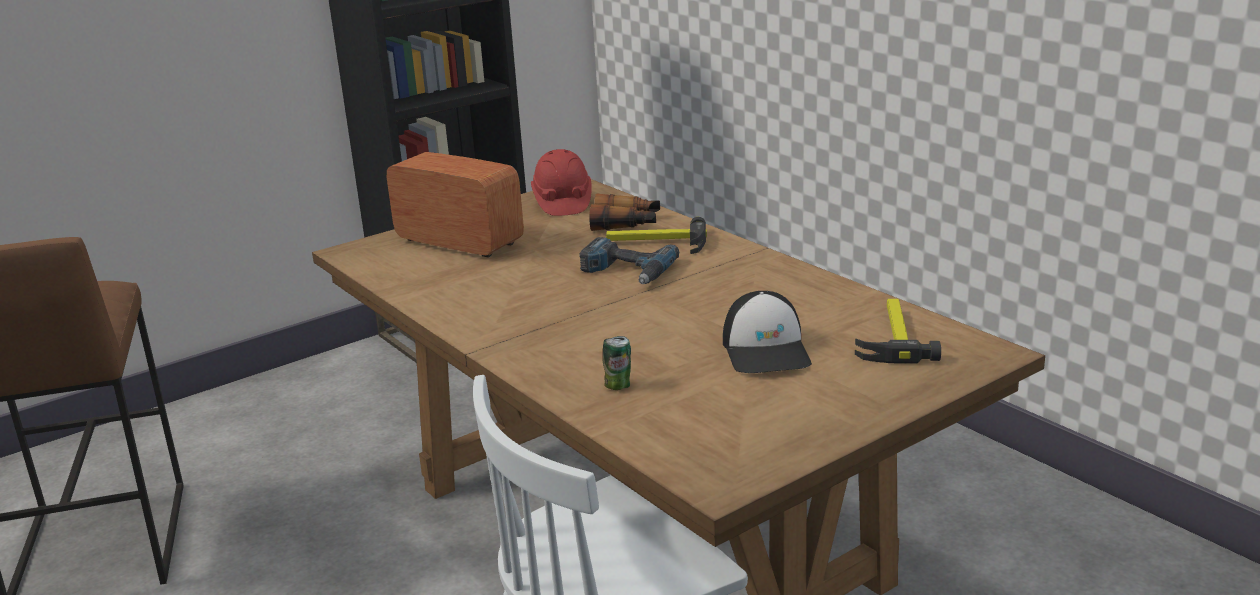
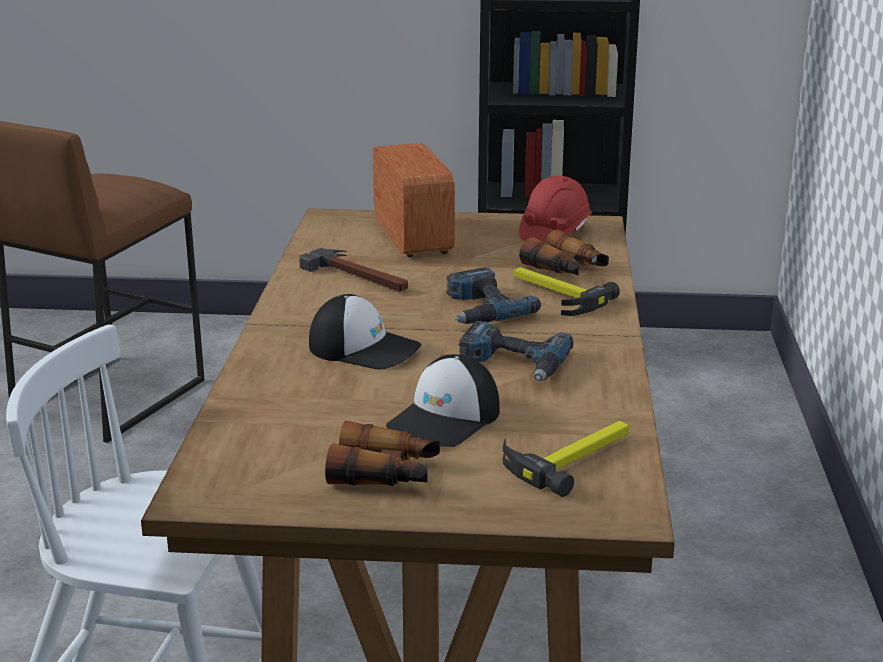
camera: 40 degrees right, 0 degrees up
can [602,336,631,390] -> none
none -> hammer [299,248,408,292]
none -> cap [309,294,421,370]
none -> binoculars [325,421,440,486]
none -> power drill [459,321,573,382]

